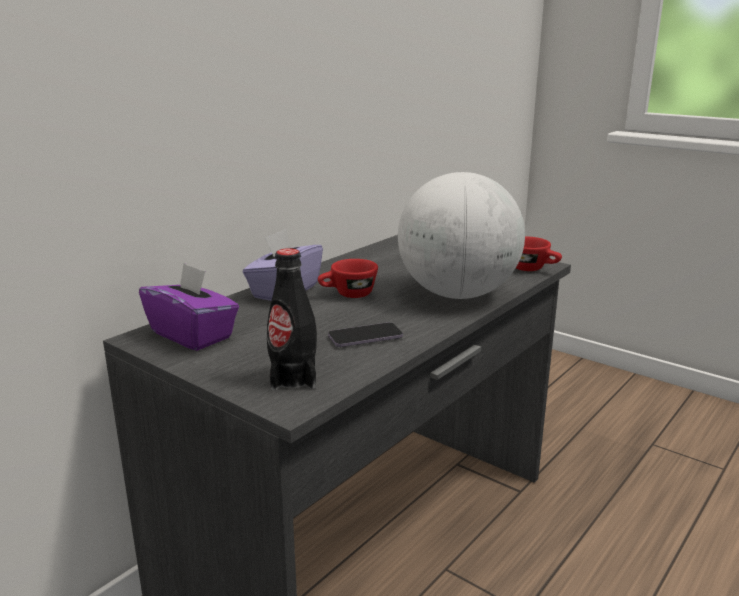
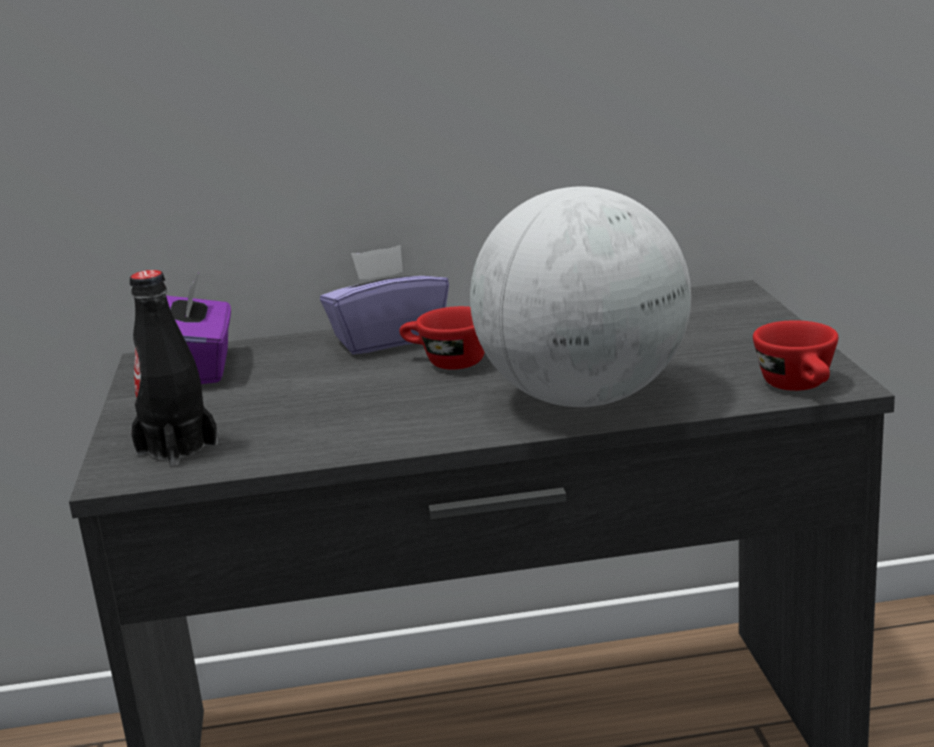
camera: 45 degrees right, 0 degrees up
phone [328,322,403,347] -> none

